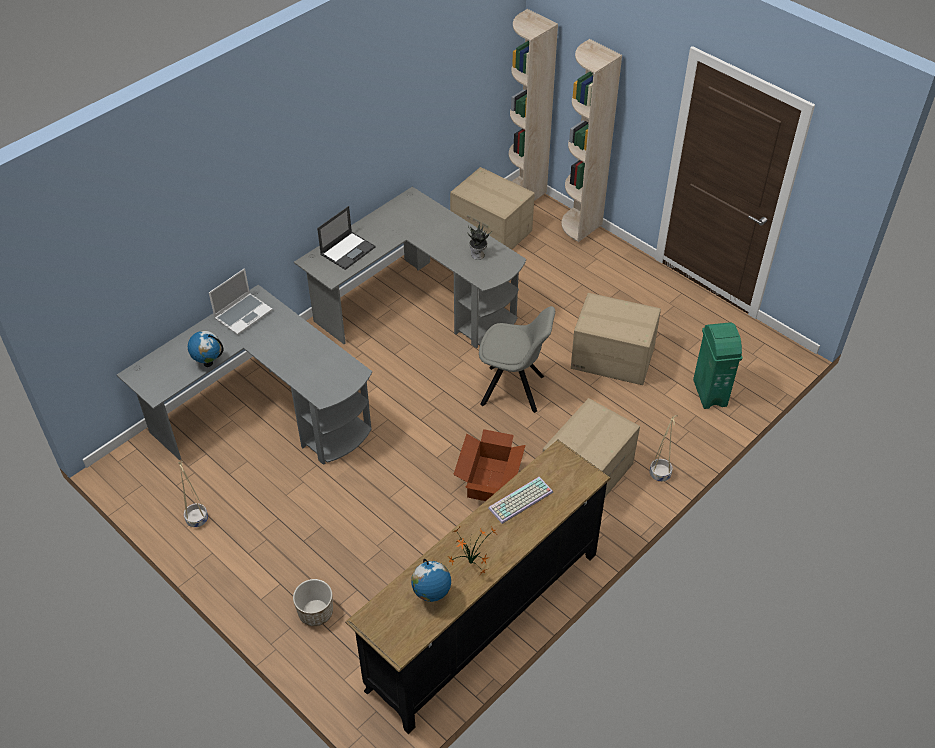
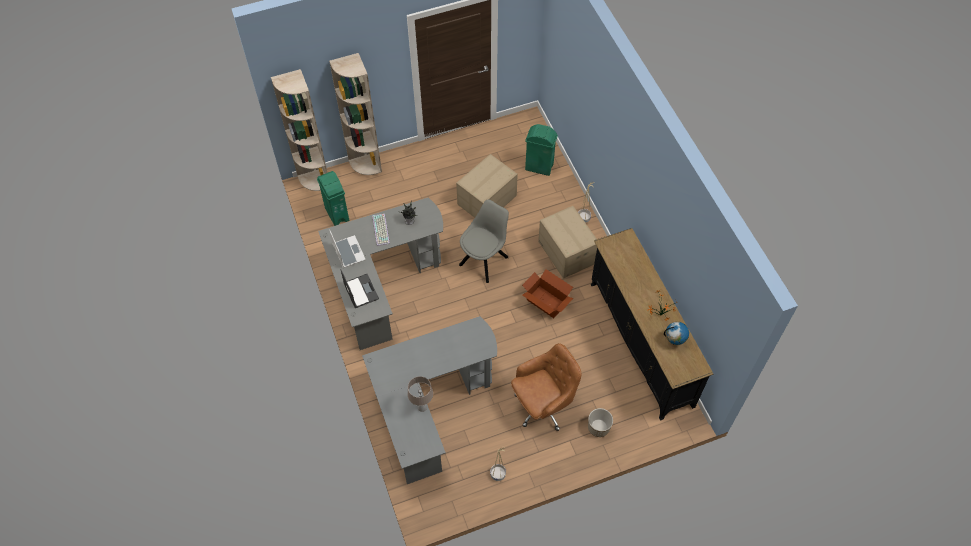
camera: 65 degrees left, 10 degrees up
globe [188,331,223,367] -> beige table lamp [408,376,433,412]
laptop [209,268,273,335] -> laptop moved to [329,230,366,268]
cardboard box [450,167,535,250] -> green trash can [317,171,349,226]
keyboard [488,477,553,524] -> keyboard moved to [372,214,390,246]
none -> brown office chair [511,343,582,431]

